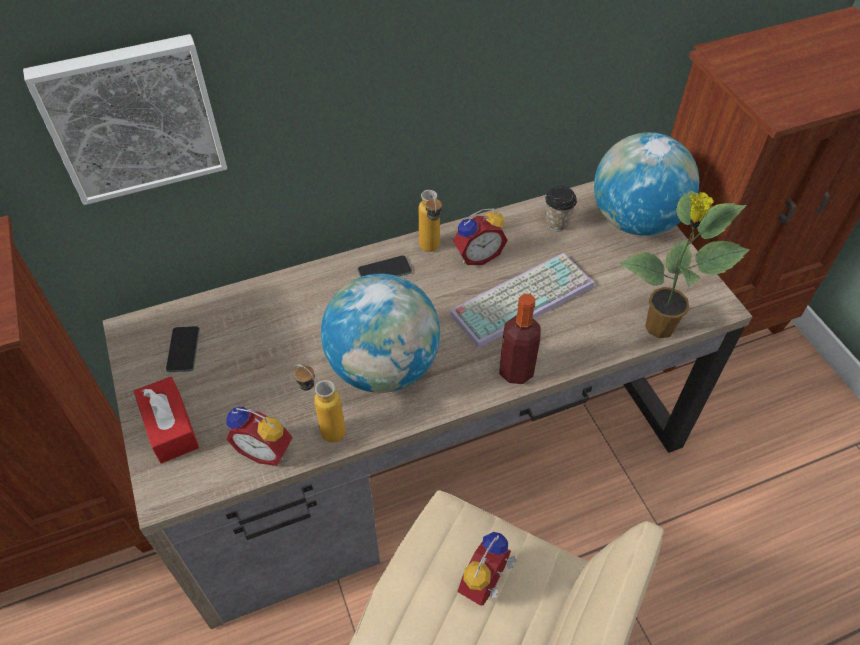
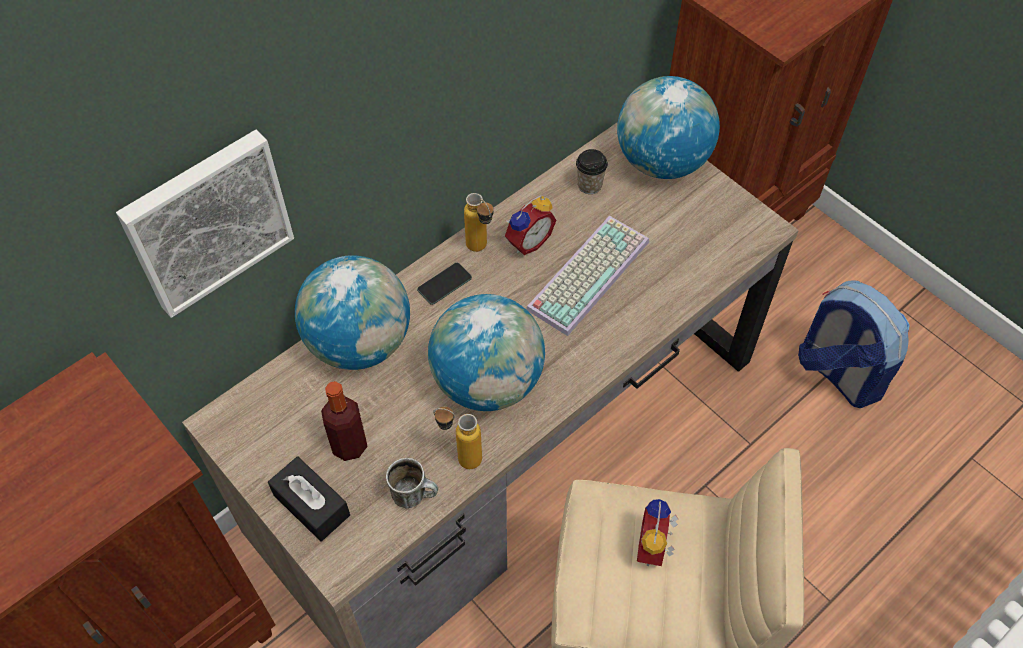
camera: 20 degrees left, 5 degrees up
red tissue box [134,376,199,464] -> black tissue box [268,456,350,542]
phone [166,326,200,372] -> none
alarm clock [226,407,293,466] -> mug [386,458,438,508]
bottle [499,294,541,384] -> bottle moved to [321,381,368,461]
potted plant [619,190,750,338] -> none
none -> globe [295,255,410,370]
none -> backpack [798,280,910,408]

